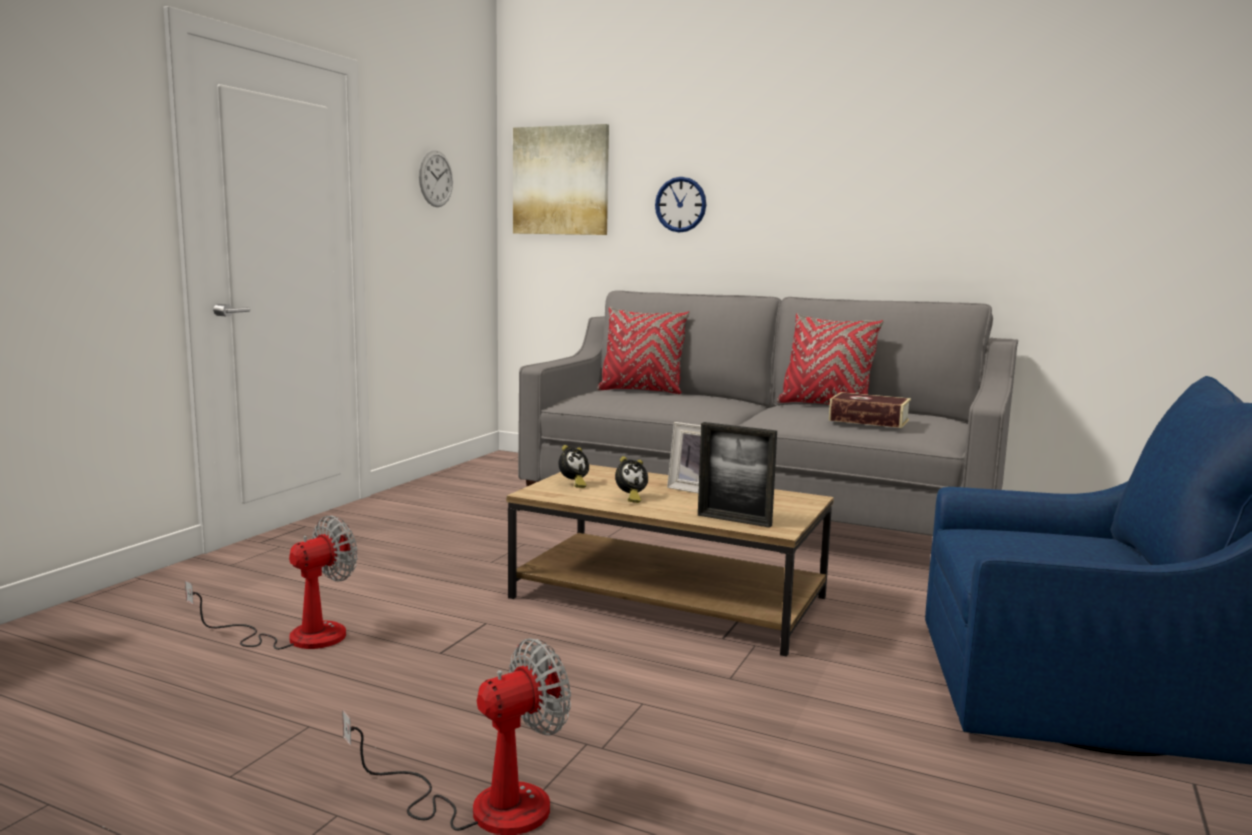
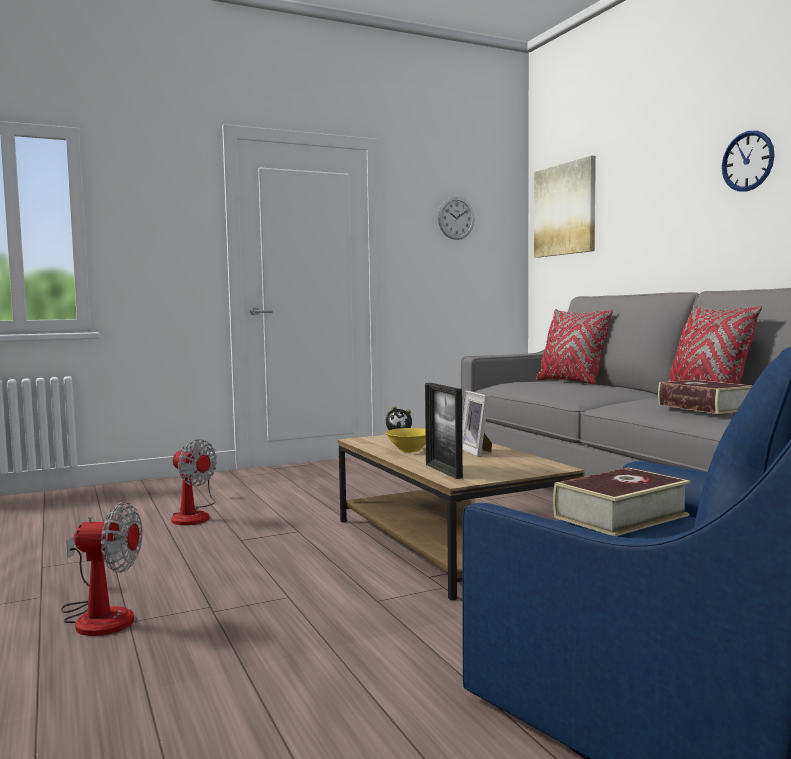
camera: 40 degrees right, 5 degrees down
fan [185,515,358,650] -> fan turned 45 degrees clockwise [171,439,217,525]
alarm clock [615,456,648,503] -> yellow bowl [385,428,426,452]
wall clock [655,177,706,232] -> wall clock moved to [722,130,775,191]
none -> book [553,468,690,536]

